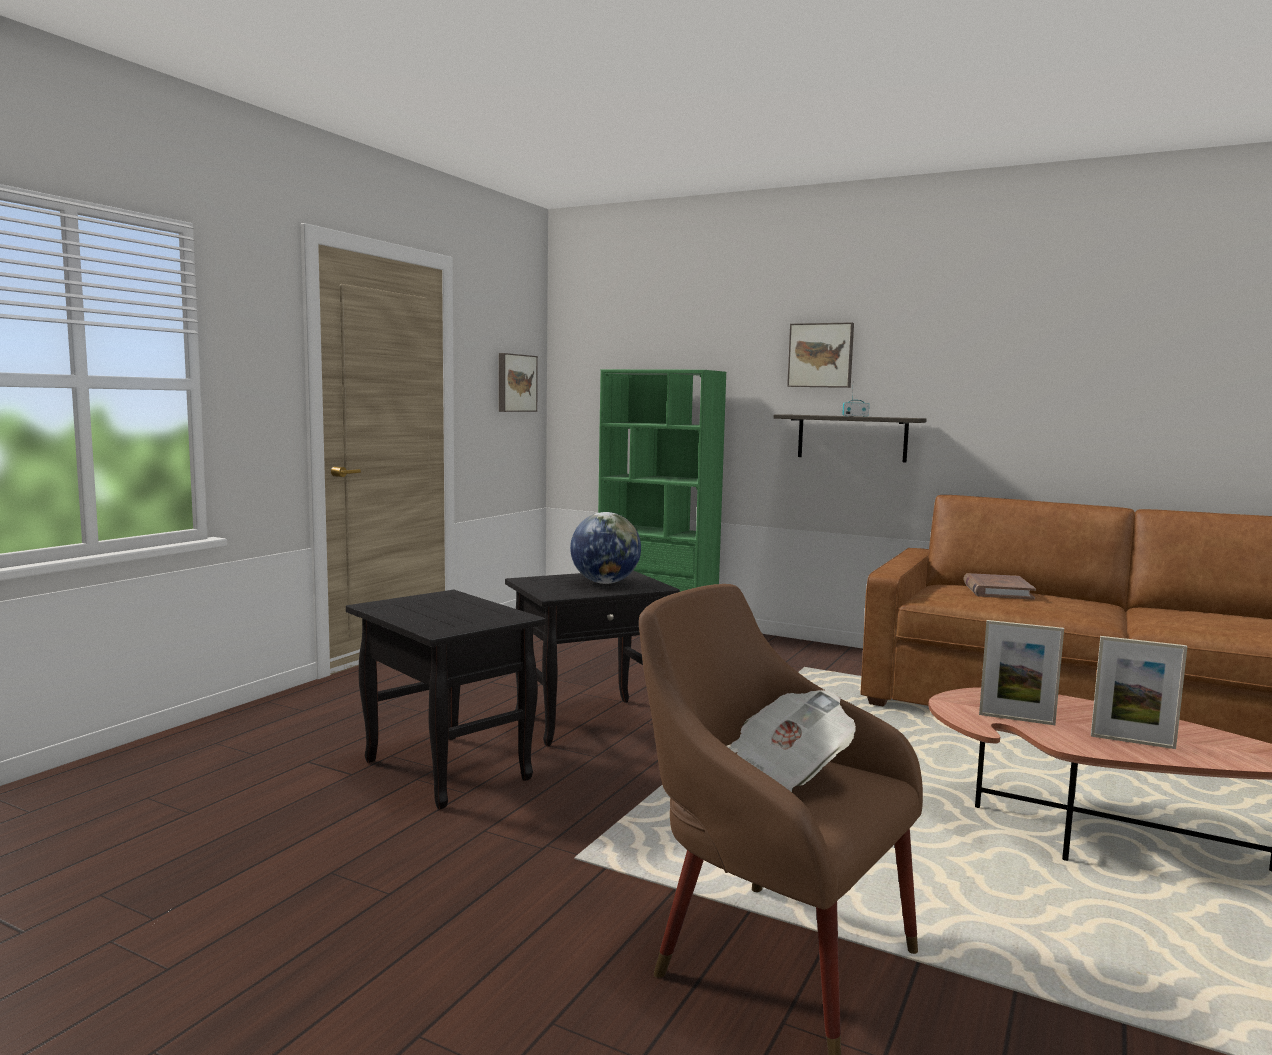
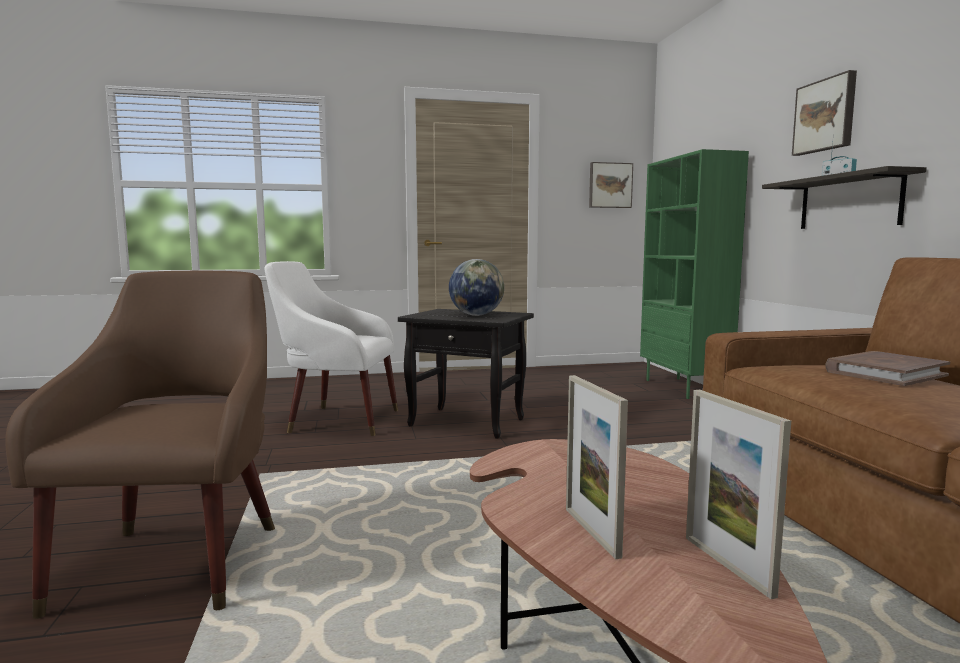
camera: 50 degrees right, 0 degrees up
black side table [346,590,545,809] -> white armchair [265,261,398,436]
newspaper [731,690,856,792] -> none
picture frame [979,620,1064,725] -> picture frame moved to [686,390,791,599]

